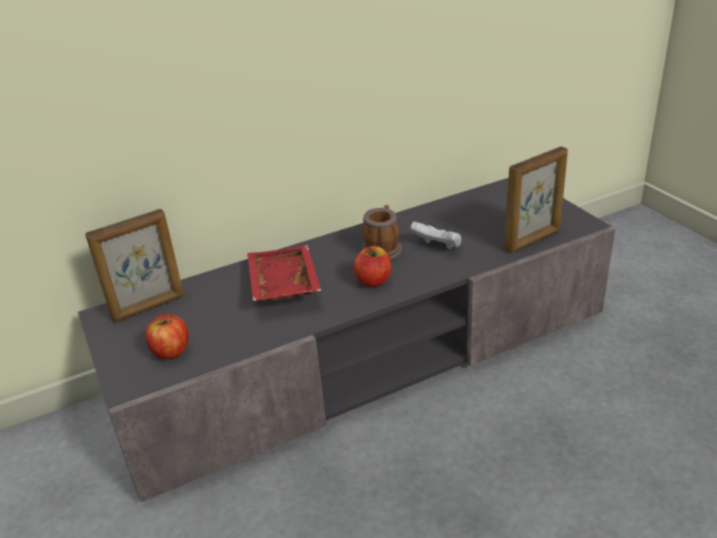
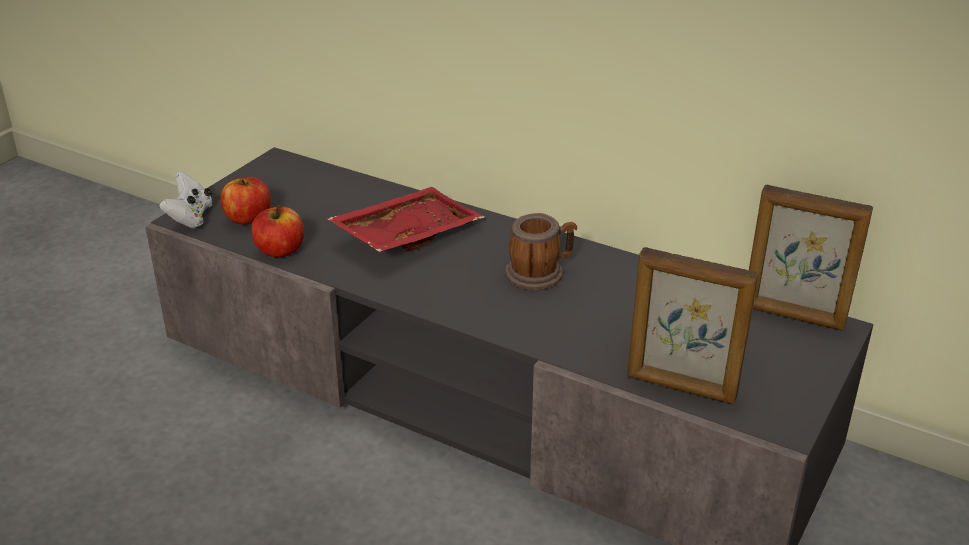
camera: 55 degrees right, 0 degrees up
picture frame [85,209,184,323] -> picture frame moved to [749,184,873,331]
apple [354,246,391,287] -> apple moved to [251,205,304,258]
white game controller [410,222,461,249] -> white game controller moved to [159,172,212,228]

